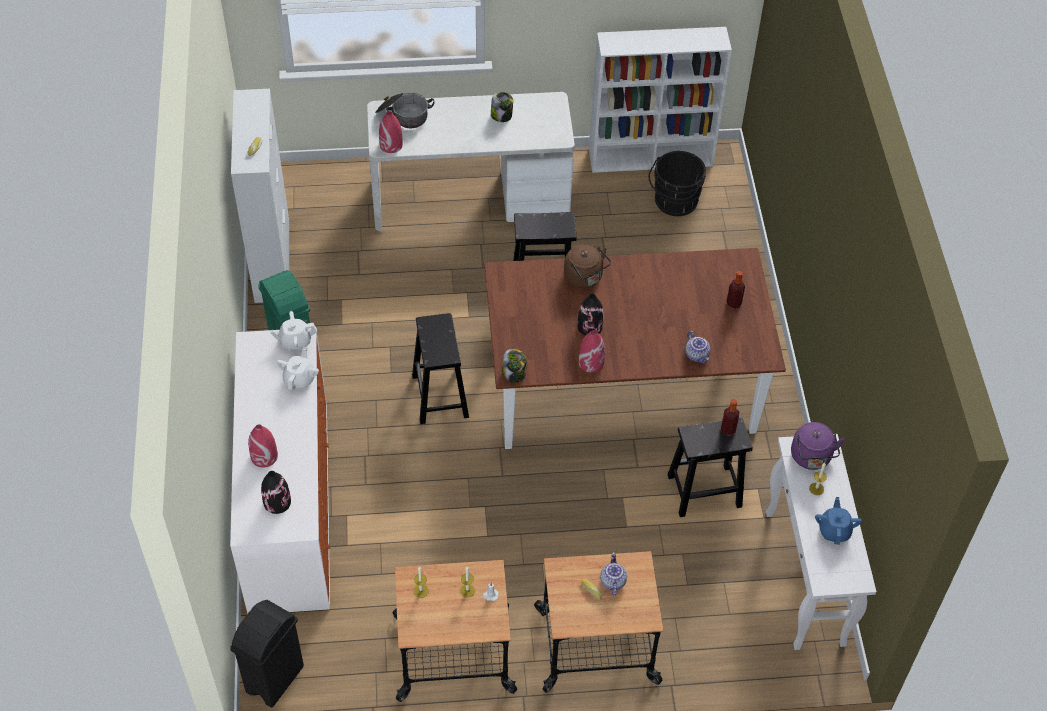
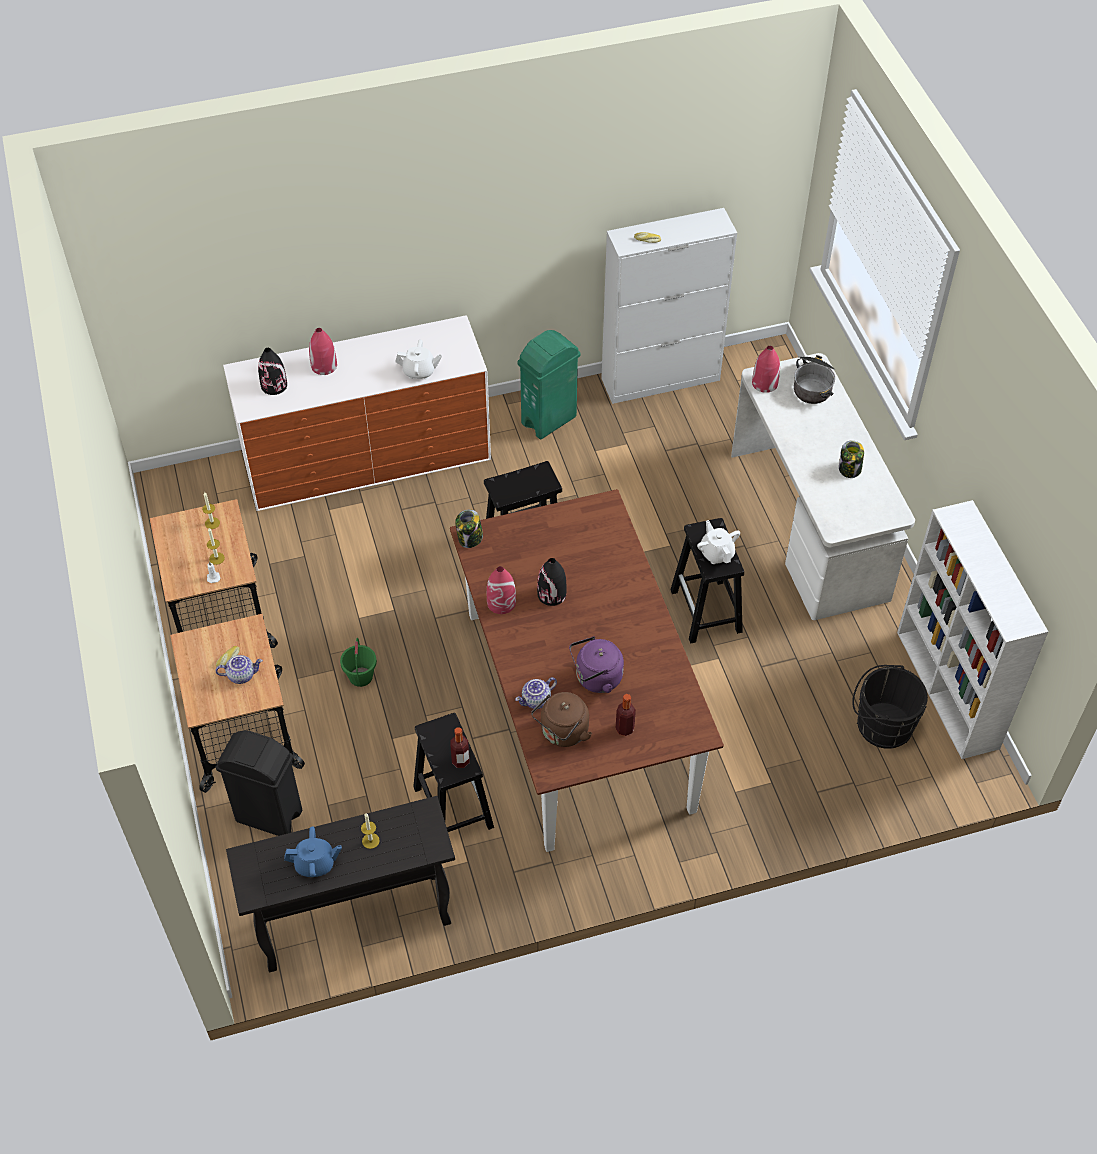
camera: 80 degrees right, 0 degrees up
black trash can [230,600,304,708] -> black trash can moved to [216,730,302,836]
white teapot [270,311,317,351] -> white teapot moved to [697,520,740,564]
brown kettle [564,244,611,288] -> brown kettle moved to [531,692,592,747]
white console table [766,434,876,650] -> black console table [226,796,455,972]
purple kettle [791,422,845,470] -> purple kettle moved to [569,636,624,693]
none -> green bucket [340,638,377,687]

